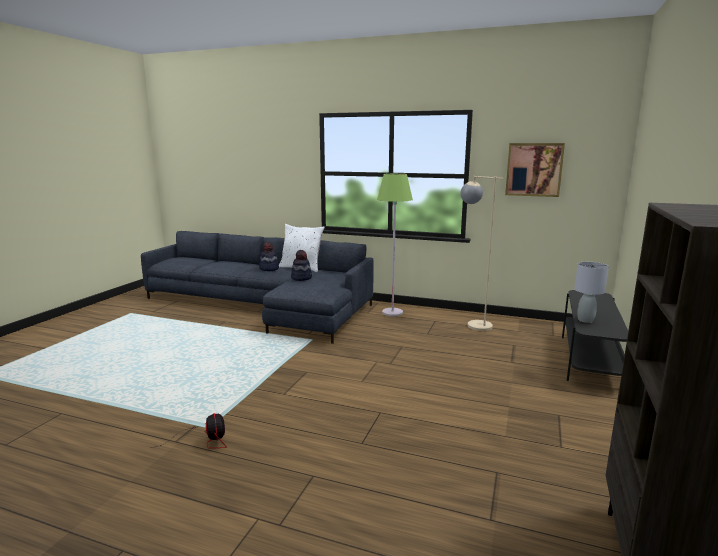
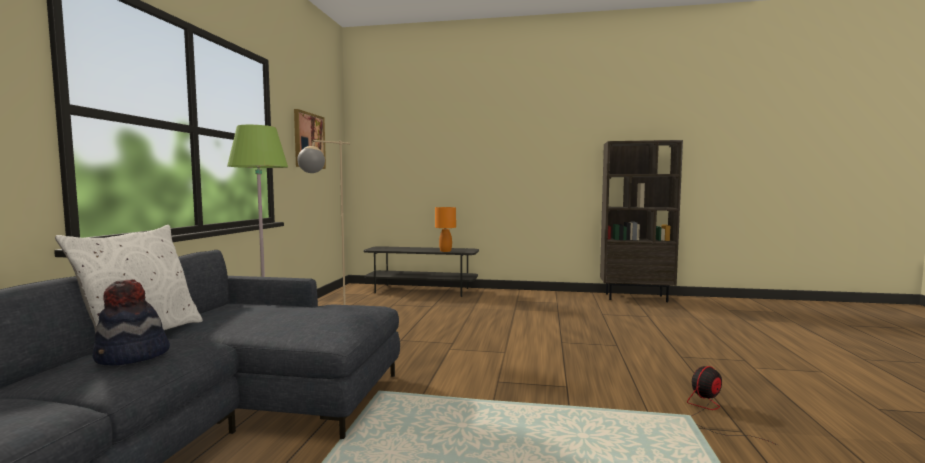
camera: 100 degrees left, 10 degrees down
hat [291,250,312,281] -> none
grey table lamp [574,262,609,323] -> orange table lamp [435,207,456,252]

